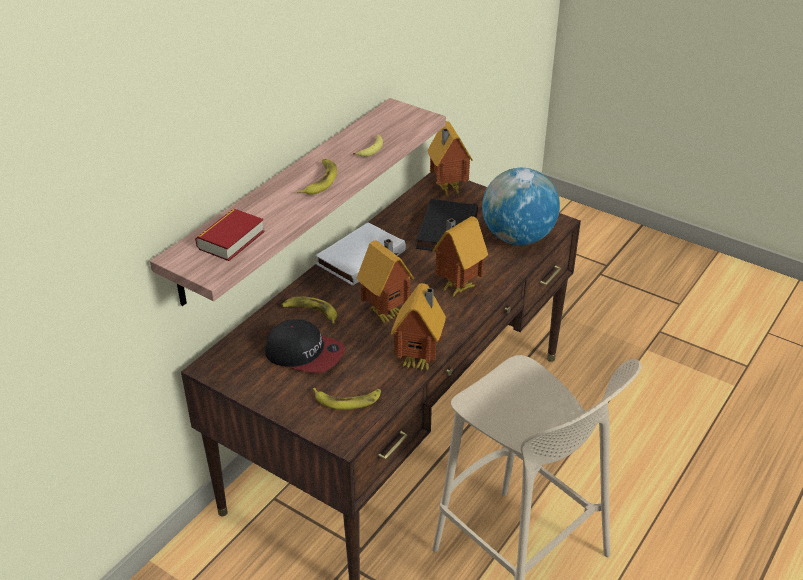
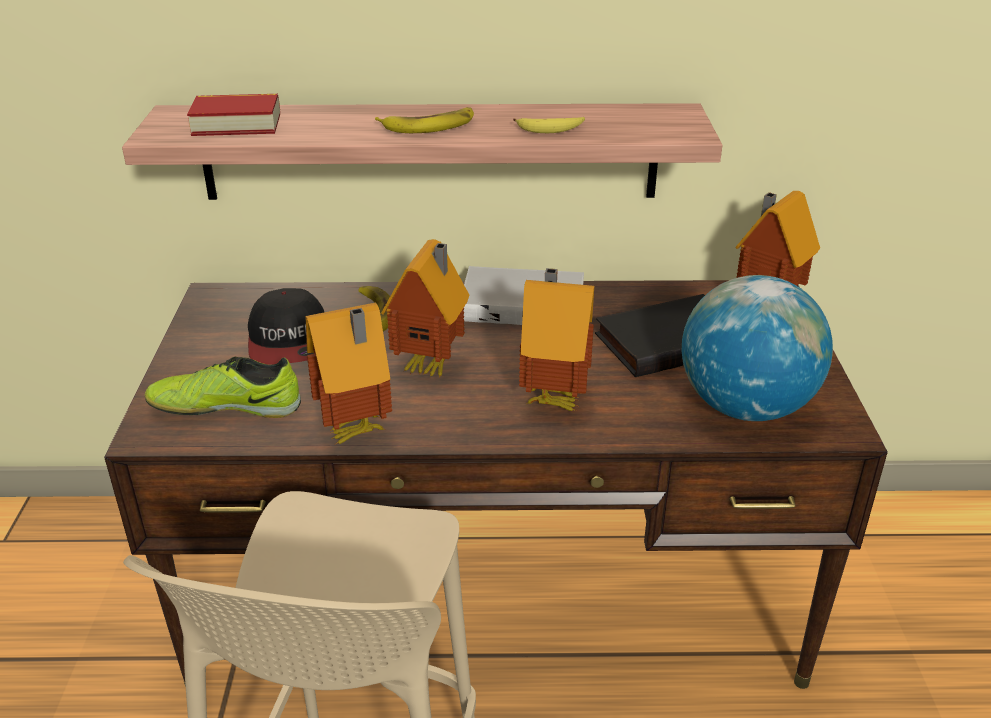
camera: 55 degrees right, 5 degrees down
banana [313,388,381,410] -> shoe [145,357,301,418]

